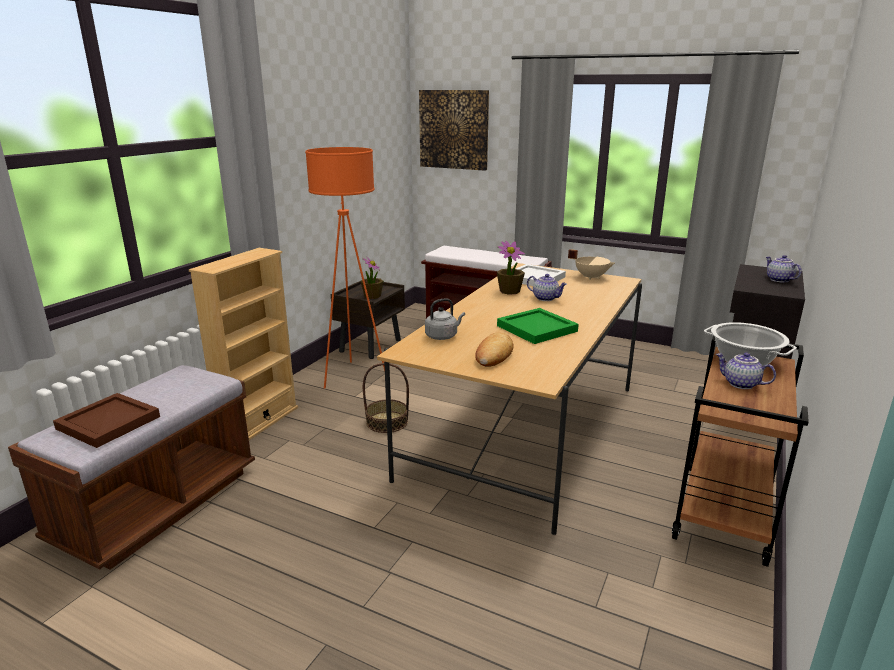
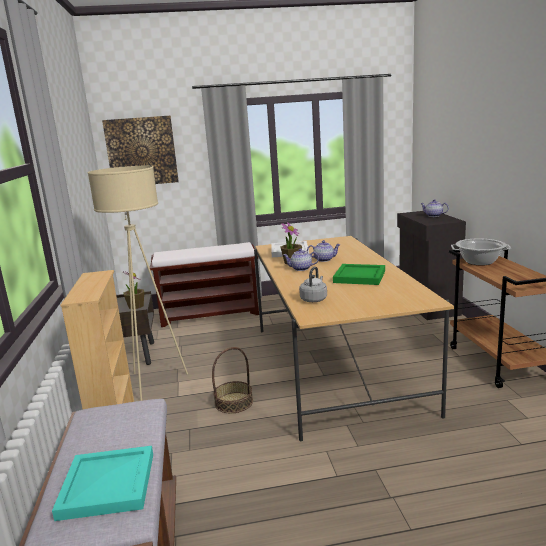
camera: 35 degrees left, 5 degrees down
brown tray [53,393,160,448] -> turquoise tray [52,446,153,521]
orange floor lamp [305,147,385,389] -> beige floor lamp [88,166,188,401]
bread [475,333,514,367] -> none
beige cooking pot [568,249,615,280] -> none
teapot [716,352,776,389] -> teapot moved to [283,248,319,271]

